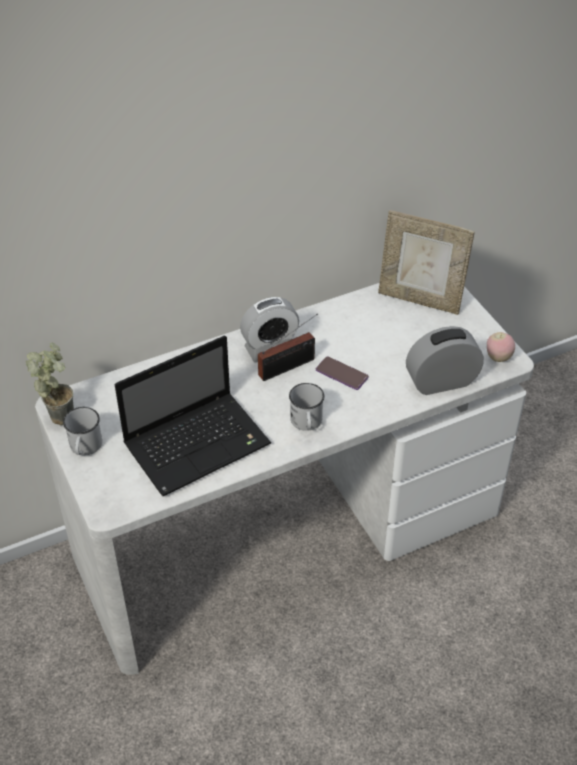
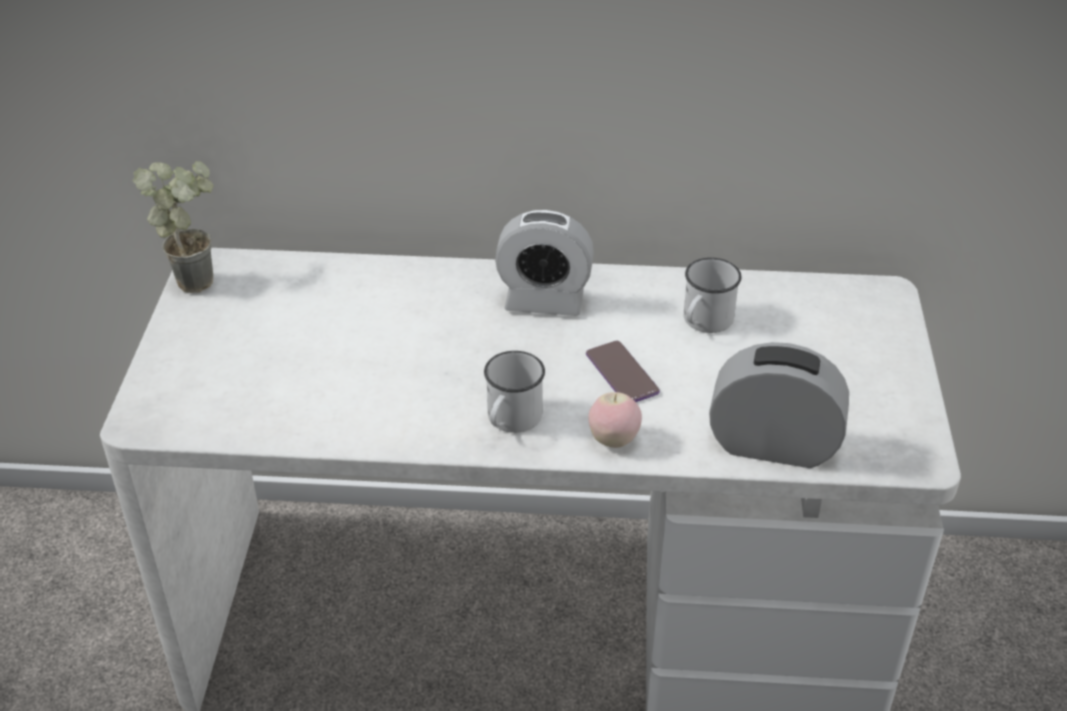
camera: 30 degrees right, 5 degrees down
white mug [63,407,102,455] -> white mug moved to [684,258,742,333]
laptop [115,336,271,496] -> none
radio [258,313,318,381] -> none
picture frame [378,210,475,315] -> none
apple [487,332,515,362] -> apple moved to [588,392,642,448]

